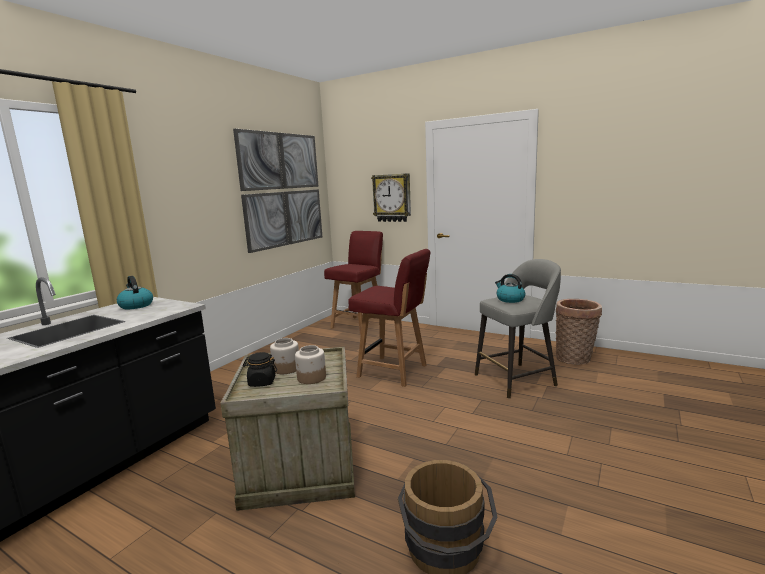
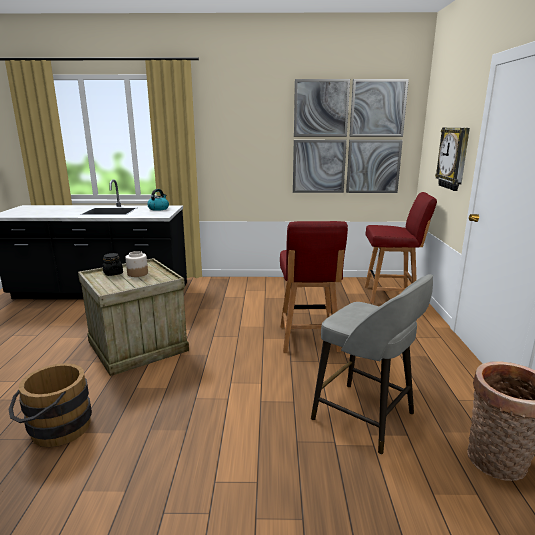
camera: 60 degrees right, 5 degrees up
jar [295,345,326,384] -> none
kettle [495,274,525,303] -> none

